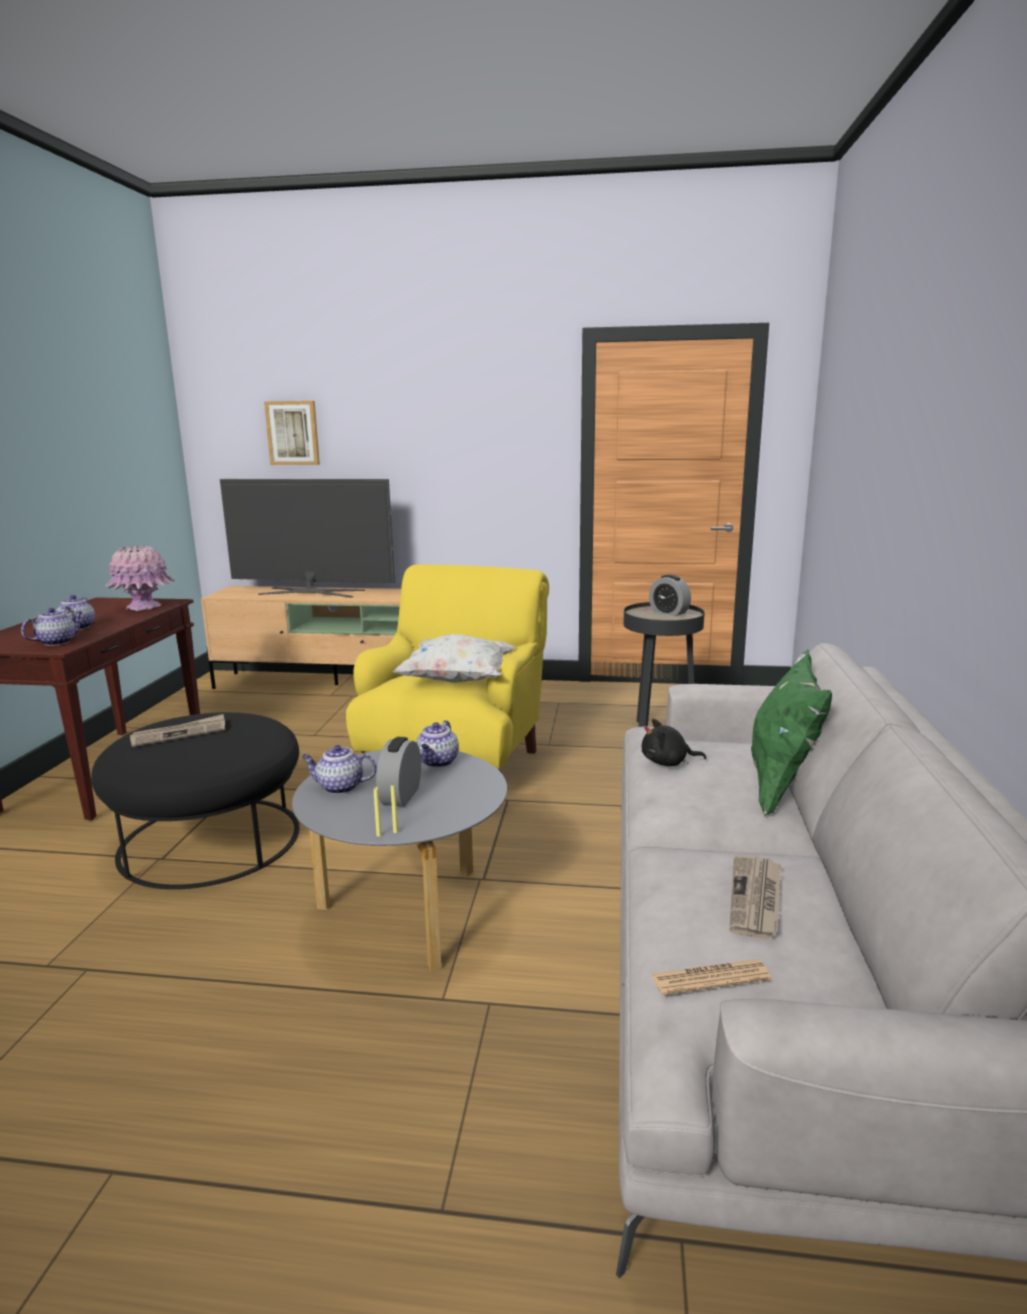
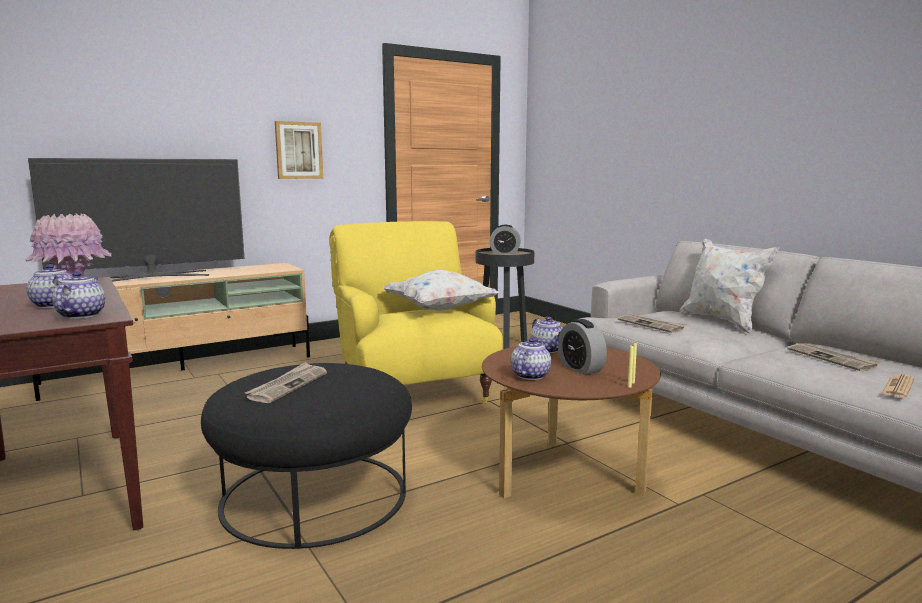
camera: 40 degrees left, 5 degrees down
picture [264,401,320,465] -> picture moved to [275,121,323,179]
grey coffee table [292,750,507,971] -> brown coffee table [482,346,661,498]
teapot [301,745,377,794] -> teapot turned 150 degrees clockwise [511,338,551,380]
black plush toy [642,719,706,766] -> newspaper [618,314,687,333]
green pillow [751,650,832,817] -> white pillow [680,238,779,334]

